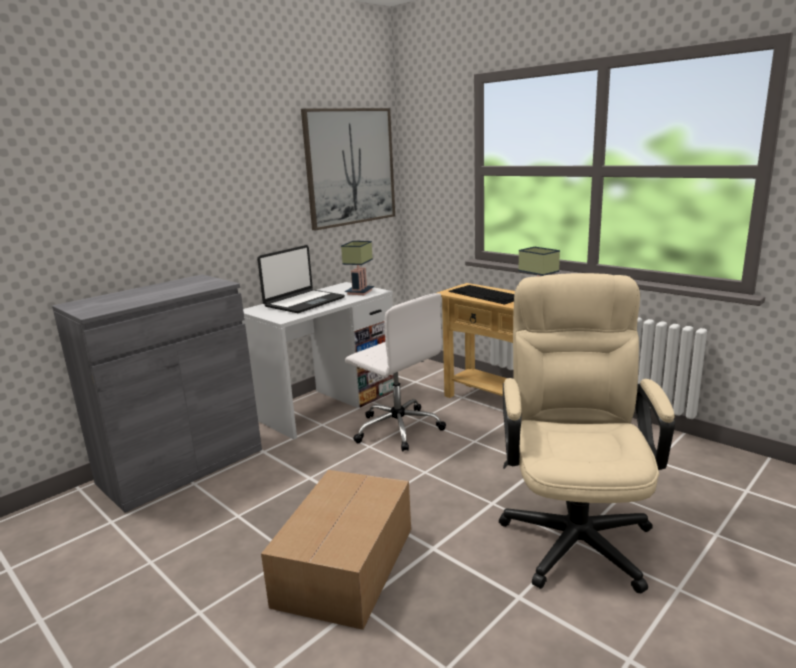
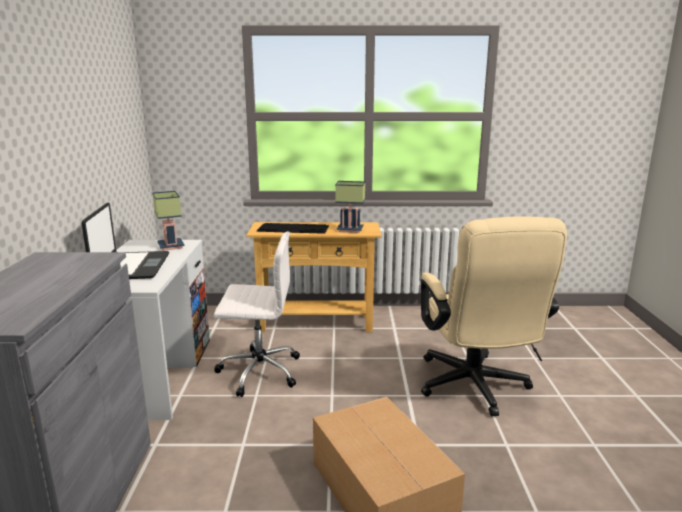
camera: 45 degrees left, 0 degrees up
picture [301,108,395,231] -> none
beige office chair [499,273,675,594] -> beige office chair turned 150 degrees counterclockwise [421,216,567,416]

